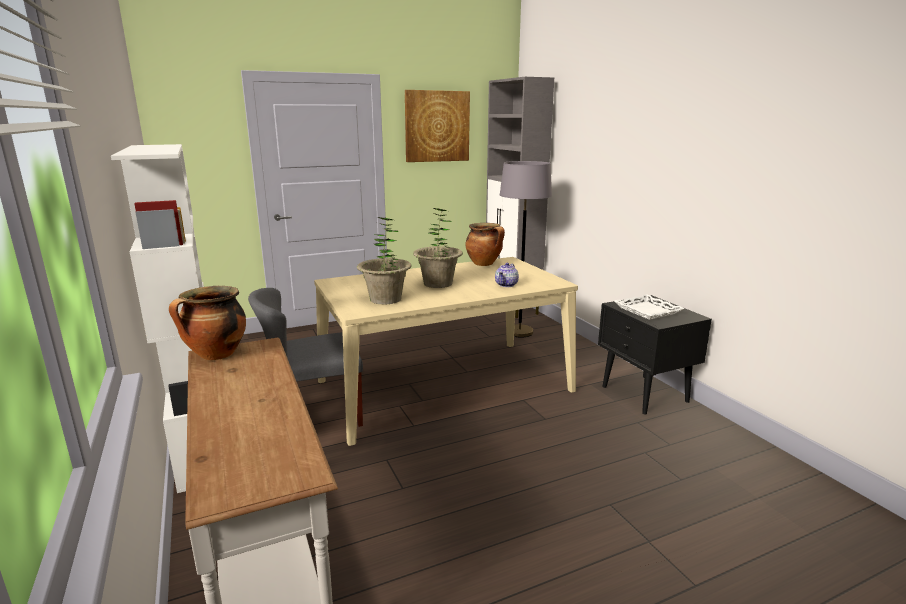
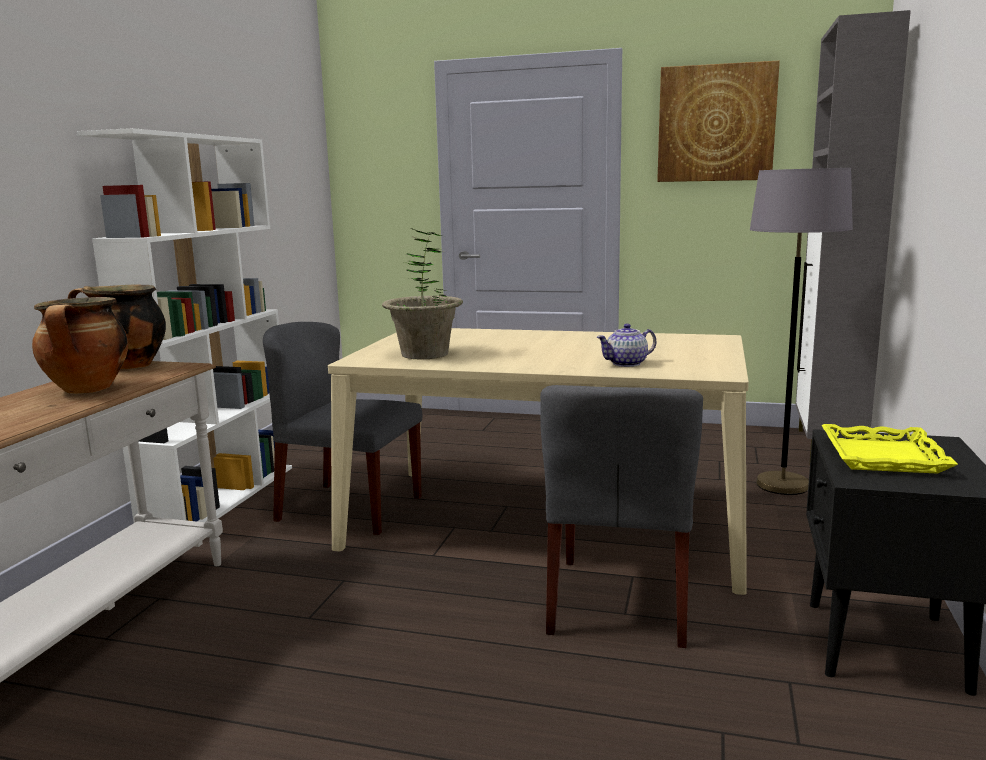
camera: 40 degrees right, 5 degrees down
potted plant [413,208,463,288] -> none
cooking pot [466,223,505,266] -> cooking pot moved to [32,297,128,394]
white tray [614,294,685,320] -> yellow tray [821,424,958,474]
none -> grey chair [540,385,703,648]

